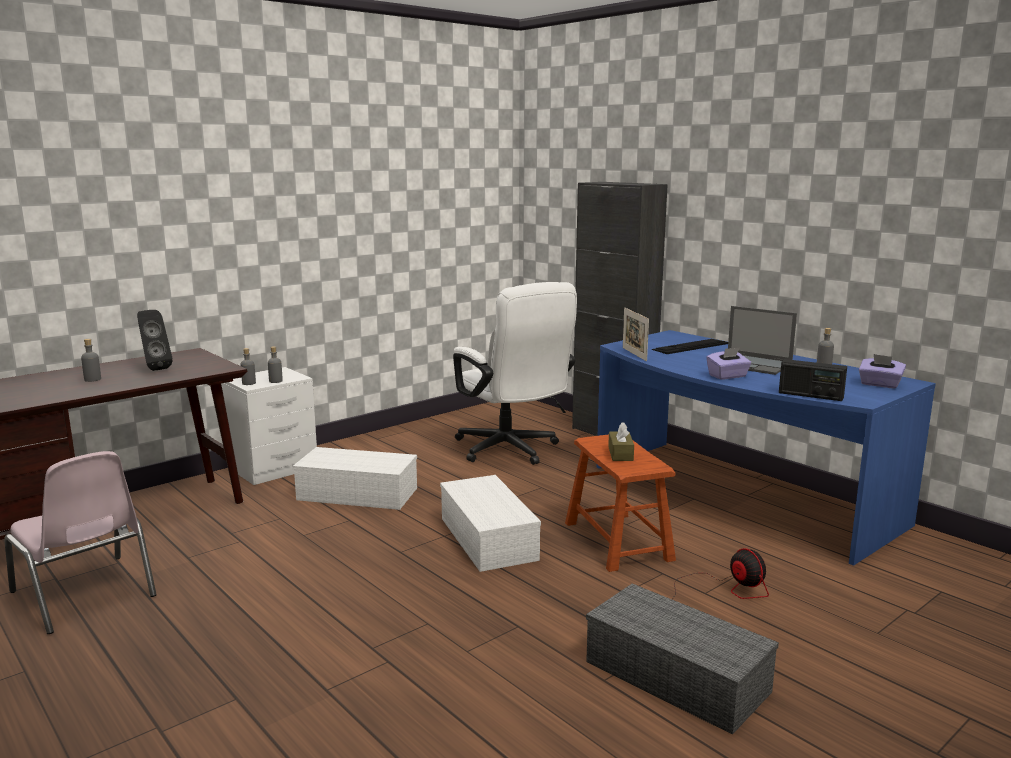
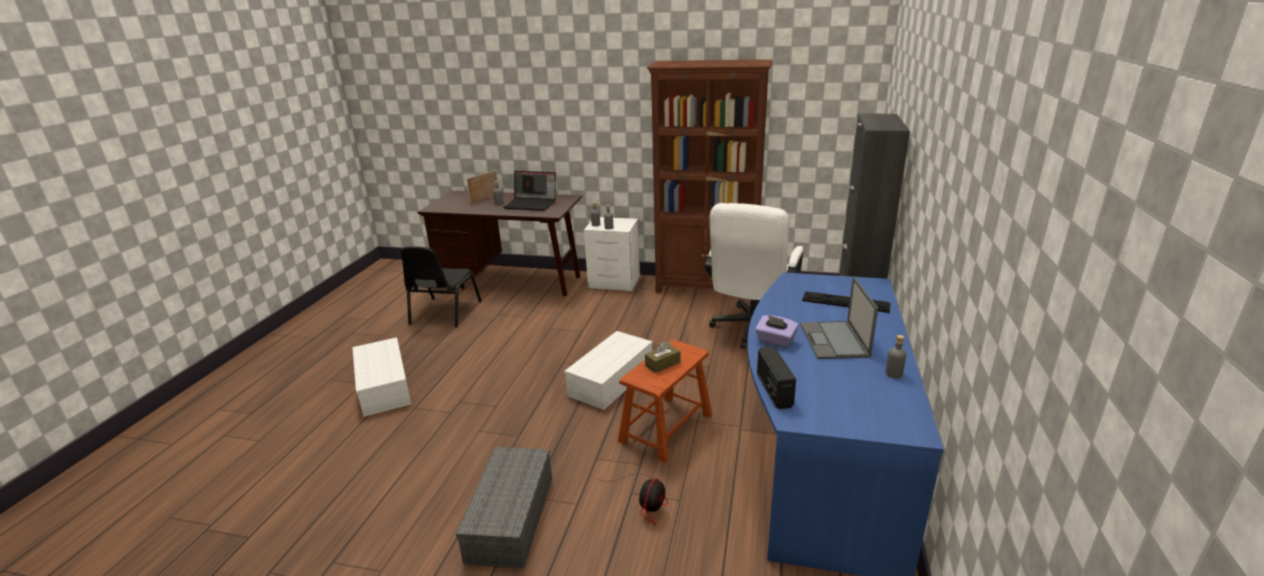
camera: 55 degrees right, 10 degrees up
pink chair [4,451,157,634] -> black chair [401,246,482,328]
black speaker [137,310,173,371] -> laptop [503,171,556,211]
white storage box [293,447,417,510] -> white storage box moved to [352,337,411,417]
picture frame [623,308,649,361] -> picture frame moved to [467,170,497,204]
purple tissue box [859,354,906,389] -> none
none -> brown bookcase [647,59,773,293]

